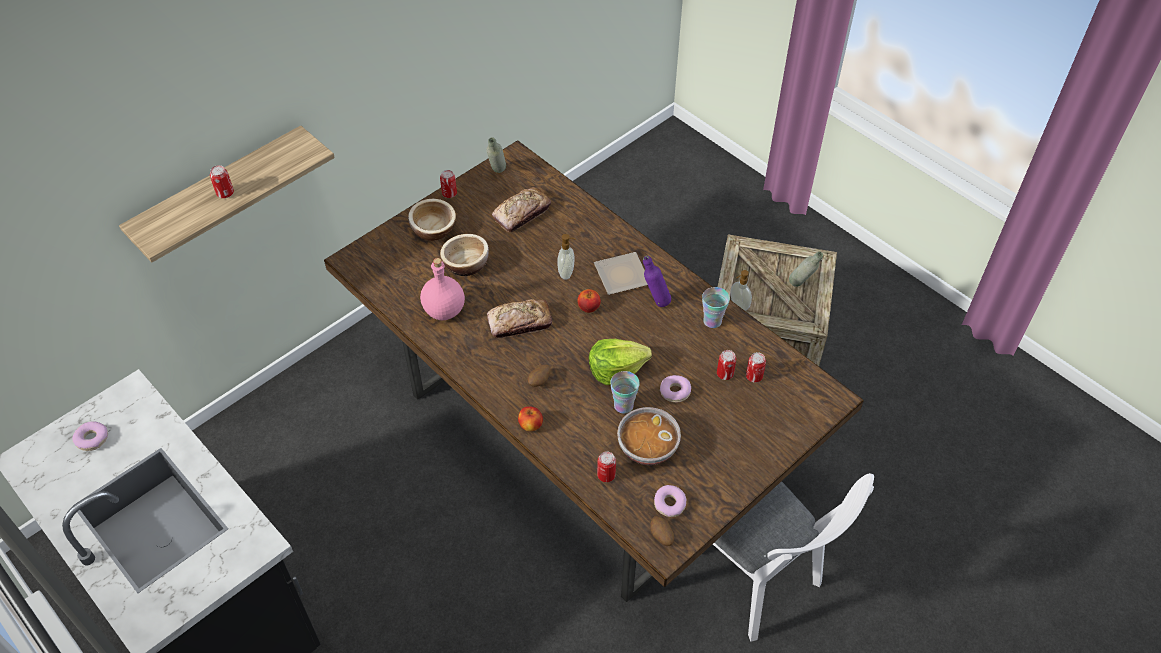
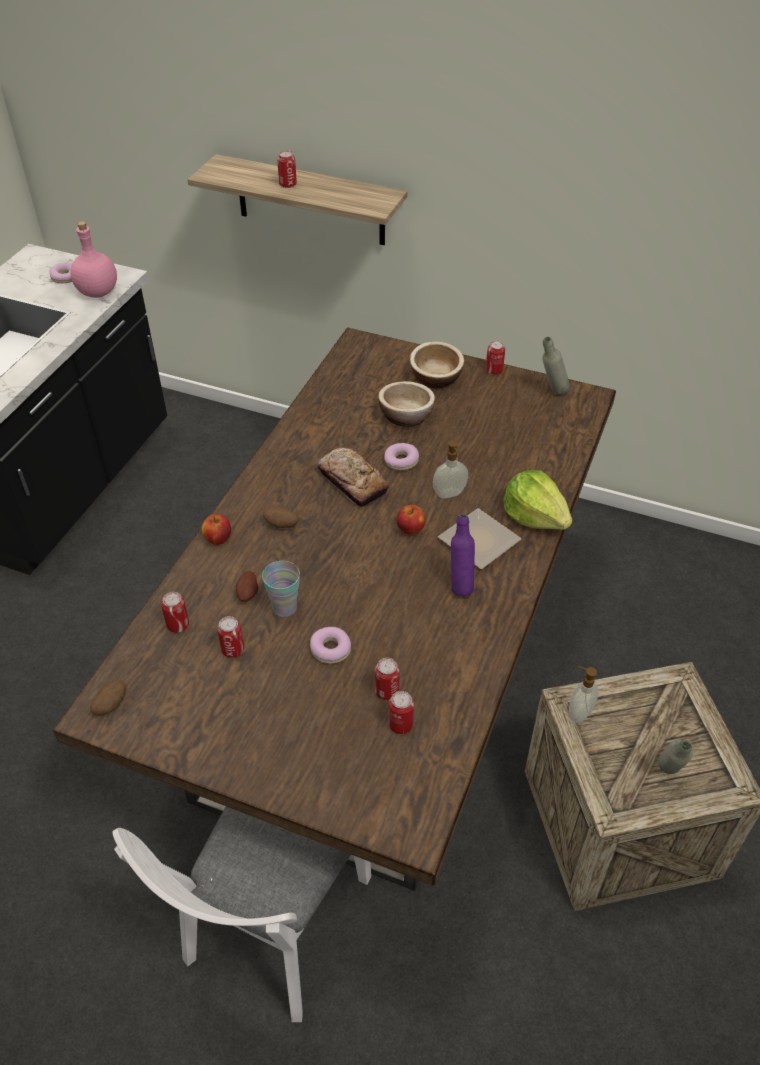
camera: 65 degrees right, 5 degrees down
pink bottle [420,258,465,320] -> pink bottle moved to [70,221,117,298]
bread [492,187,551,232] -> none
lettuce [589,339,652,385] -> lettuce moved to [503,470,572,530]
bowl [617,407,681,465] -> can [217,616,245,658]
donut [654,485,687,517] -> donut moved to [384,443,419,470]
cup [702,287,730,328] -> none
none -> potato [236,571,258,602]

